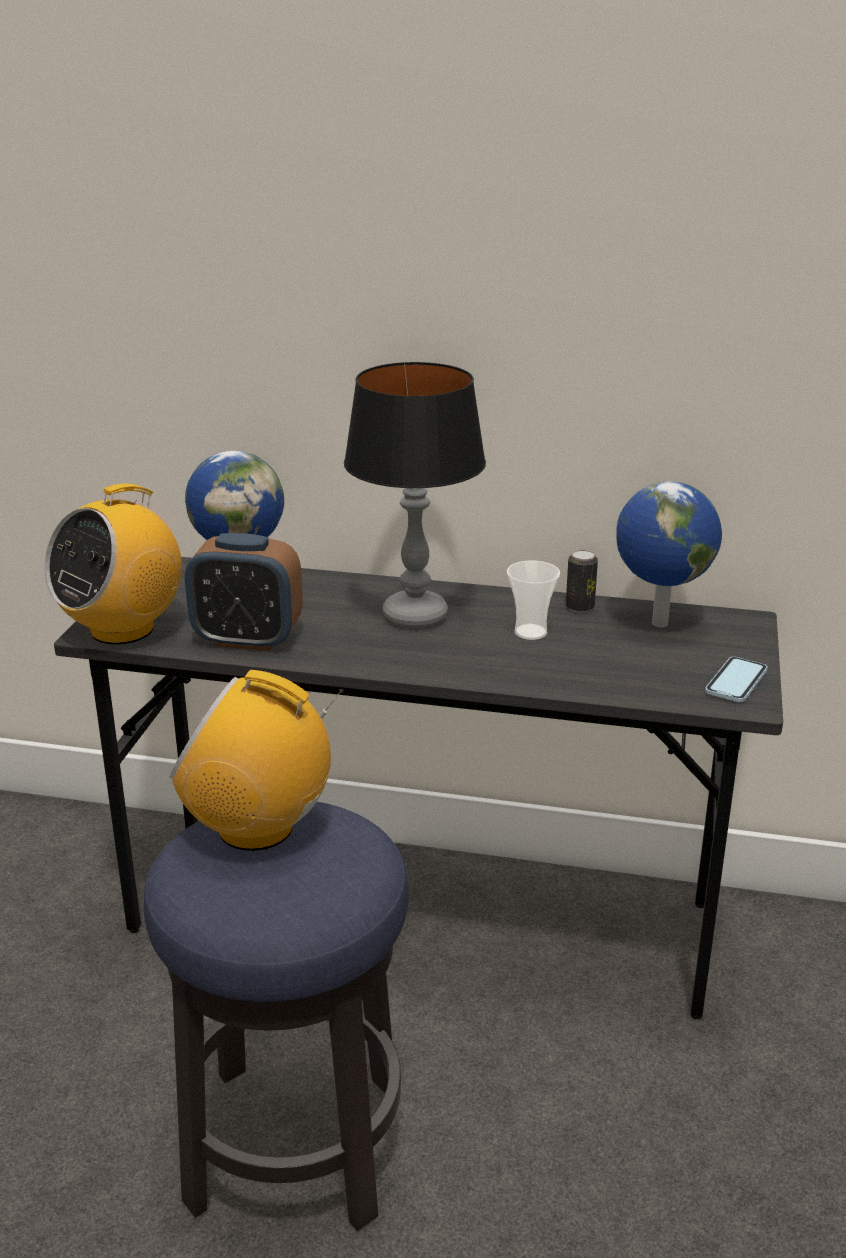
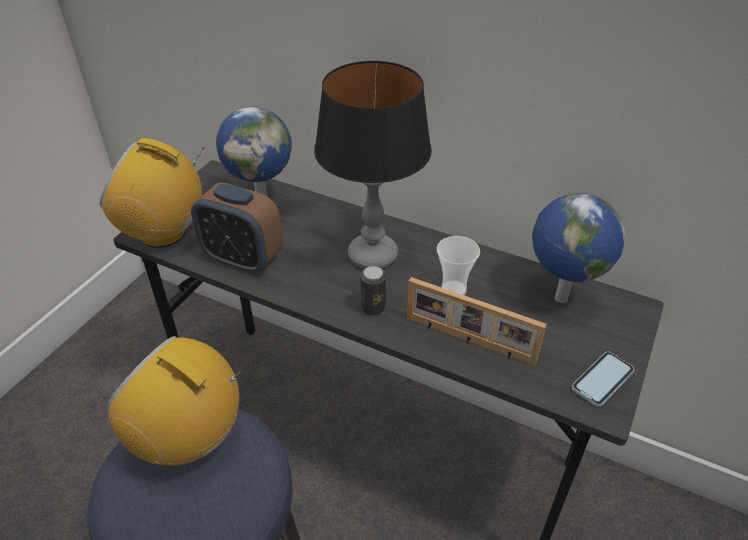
camera: 15 degrees right, 15 degrees up
radio [44,484,182,644] -> radio turned 45 degrees clockwise [100,138,204,248]
can [566,550,598,612] -> can moved to [360,266,386,315]
none -> picture frame [407,277,547,366]

